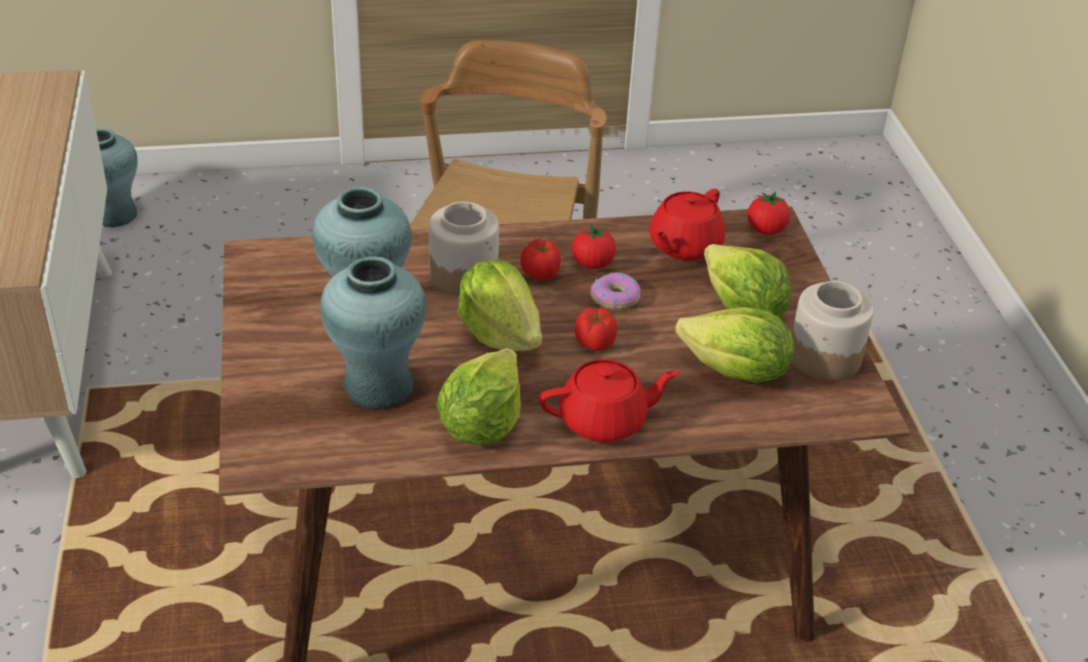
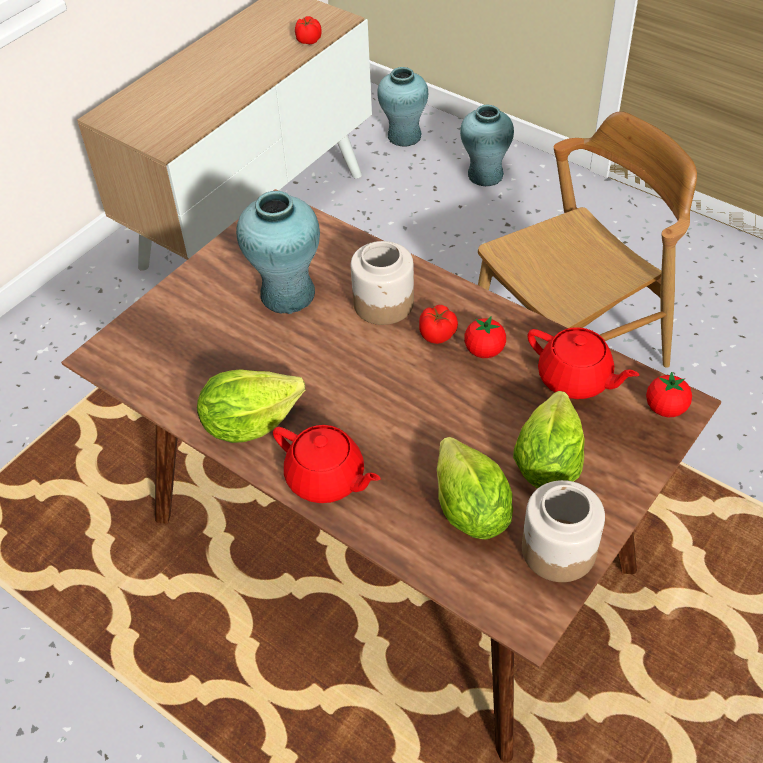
camera: 50 degrees right, 10 degrees up
turquoise vase [320,256,426,410] -> turquoise vase moved to [460,105,514,186]
lettuce [458,259,542,351] -> none
tomato [575,308,617,351] -> tomato moved to [295,16,321,44]
donut [591,272,641,310] -> none
red teapot [650,189,726,260] -> red teapot turned 135 degrees counterclockwise [527,327,639,399]

